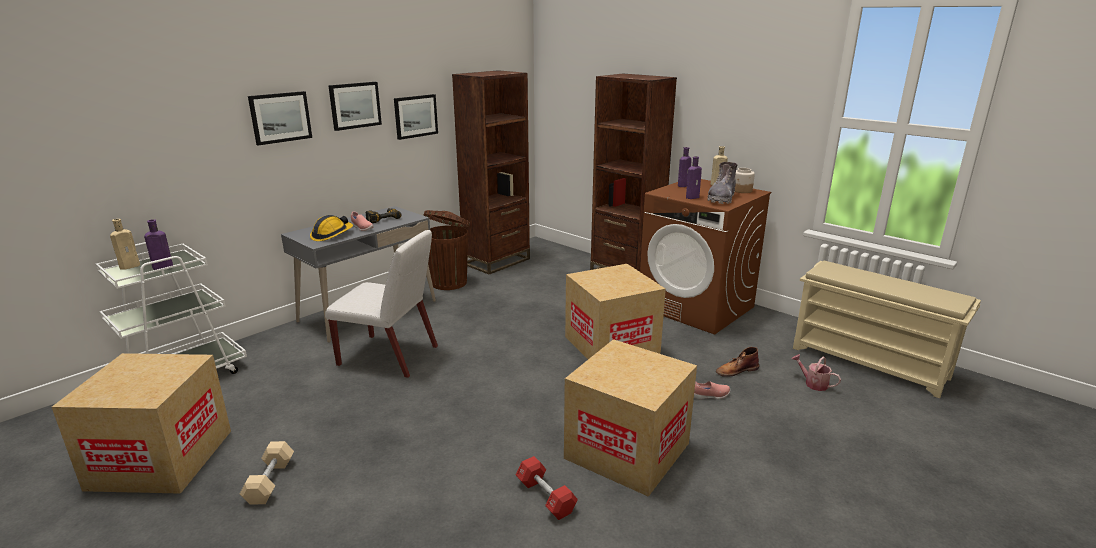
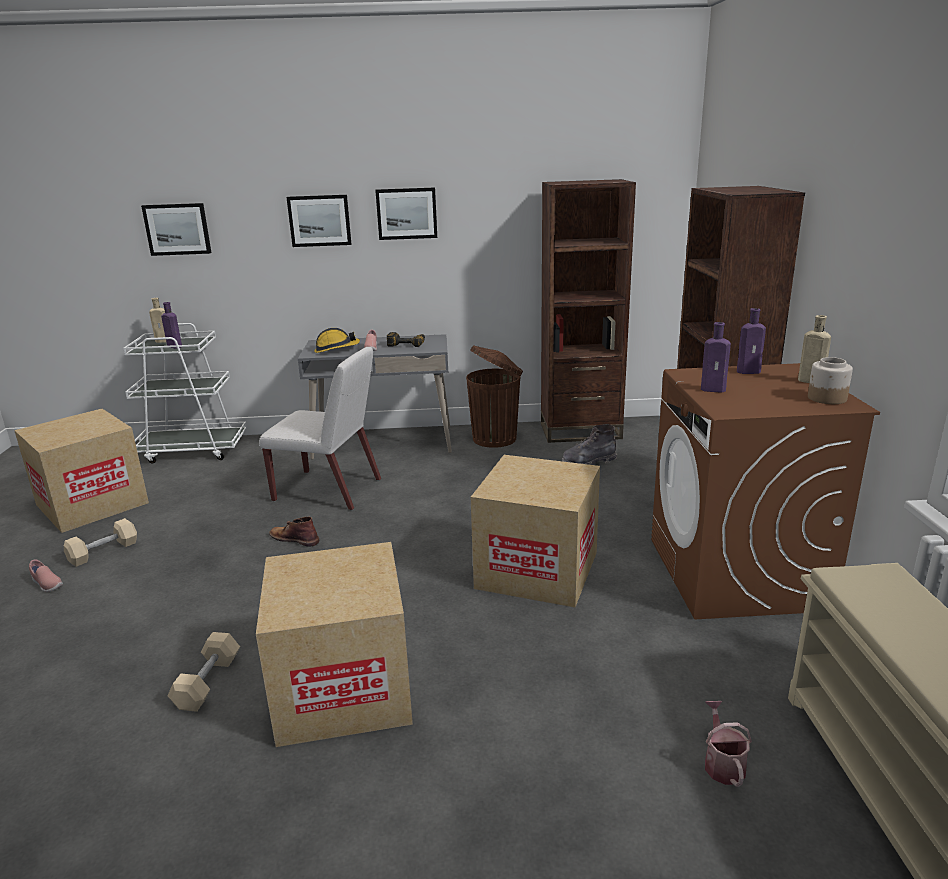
camera: 45 degrees right, 0 degrees up
white chair [325,230,438,378] -> white chair turned 45 degrees counterclockwise [259,347,381,510]
picture [394,94,438,140] -> picture moved to [141,203,211,256]
red dumbbell [516,456,578,520] -> beige dumbbell [167,632,240,712]
pink shoe [694,381,730,399] -> pink shoe moved to [29,560,63,592]
grey boot [707,162,738,204] -> grey boot moved to [562,424,617,465]
brown boot [716,347,759,377] -> brown boot moved to [269,516,319,547]

